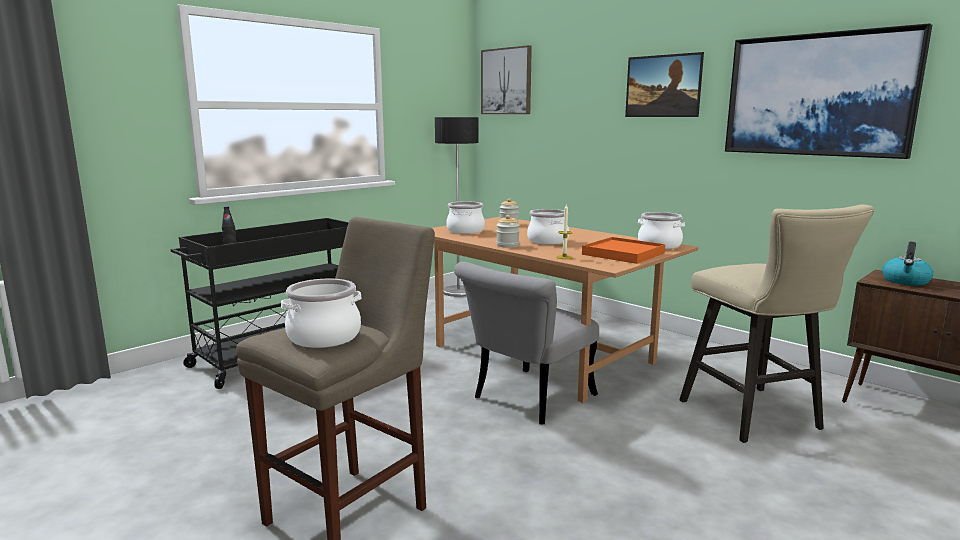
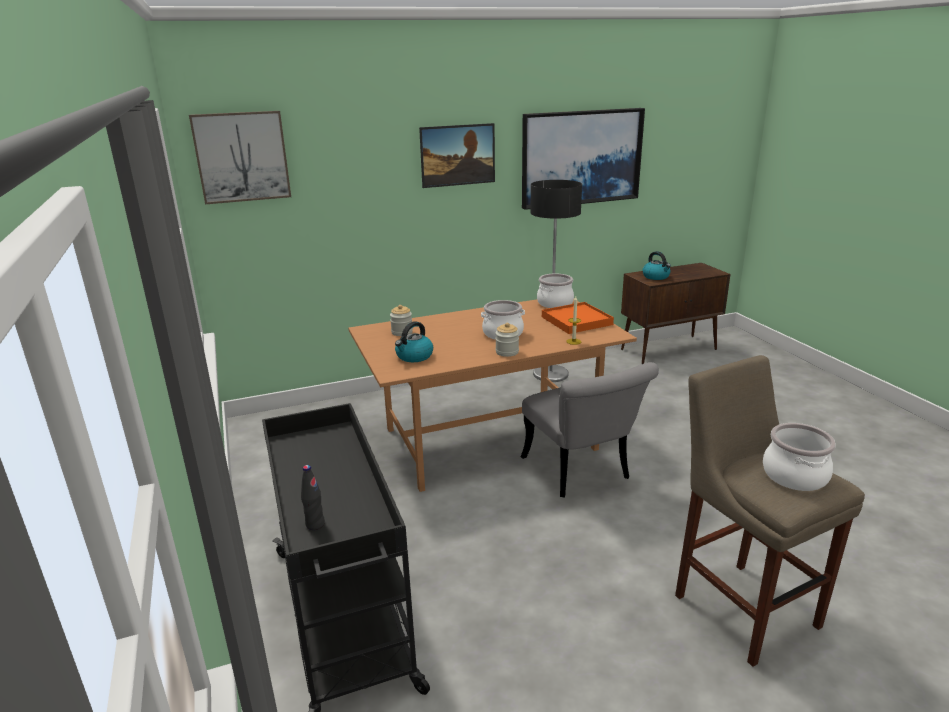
camera: 65 degrees left, 10 degrees up
floor lamp [435,117,479,297] -> floor lamp moved to [530,180,582,382]
cooking pot [446,201,485,234] -> kettle [395,321,433,362]
beige stool [679,204,874,443] -> none

